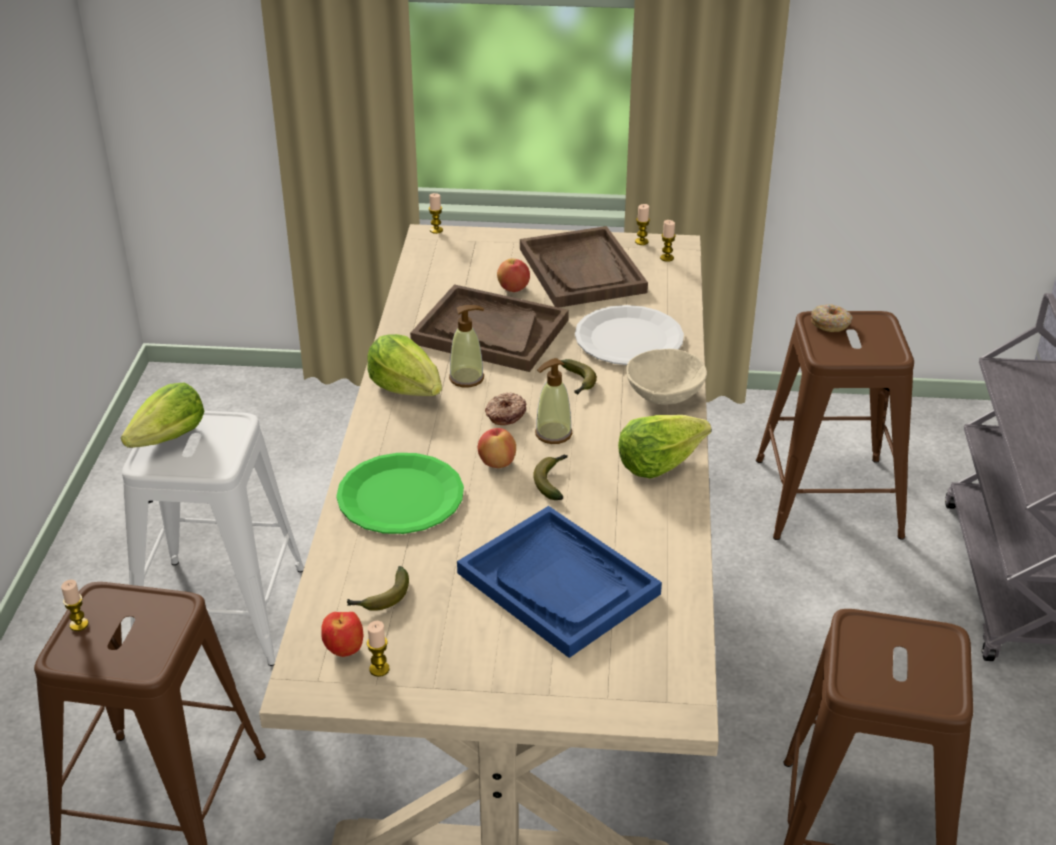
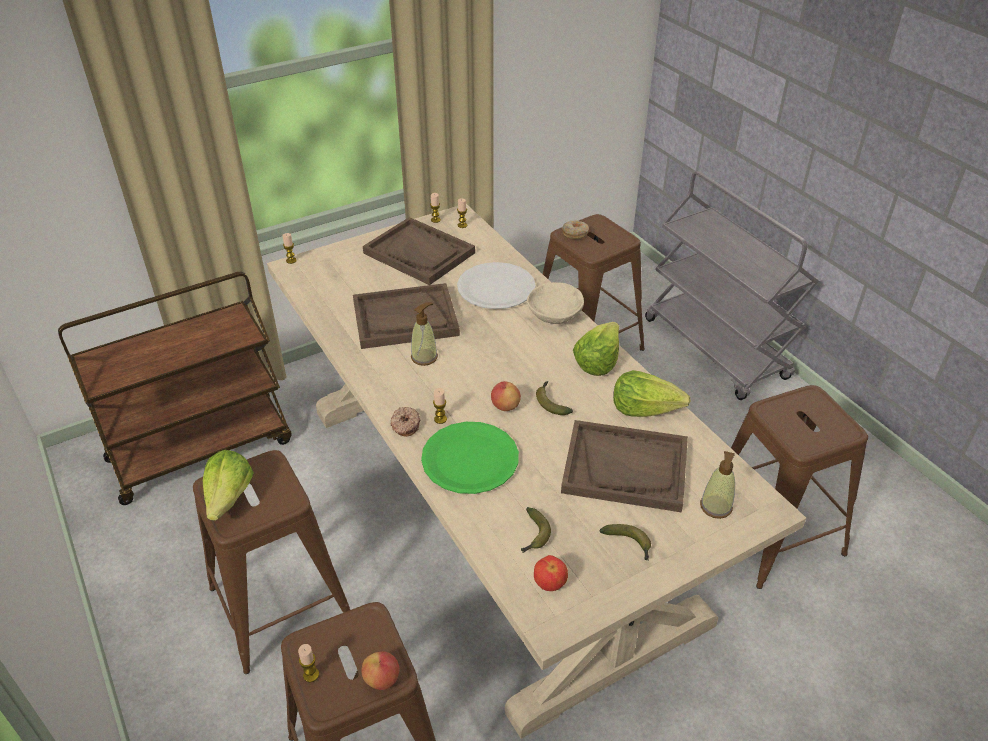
camera: 35 degrees left, 5 degrees up
white stool [122,411,304,666] -> brown stool [193,450,350,674]
lettuce [367,334,442,396] -> lettuce moved to [613,370,691,417]
candle [367,621,390,677] -> candle moved to [433,388,447,424]
blue tray [457,506,662,658] -> brown tray [561,420,688,512]
donut [485,392,527,425] -> donut moved to [391,407,420,437]
apple [497,258,530,292] -> apple moved to [361,651,400,690]
soap dispenser [535,358,572,444] -> soap dispenser moved to [700,451,735,519]
banana [560,359,597,395] -> banana moved to [600,524,651,560]
none -> brown cart [58,272,292,505]

